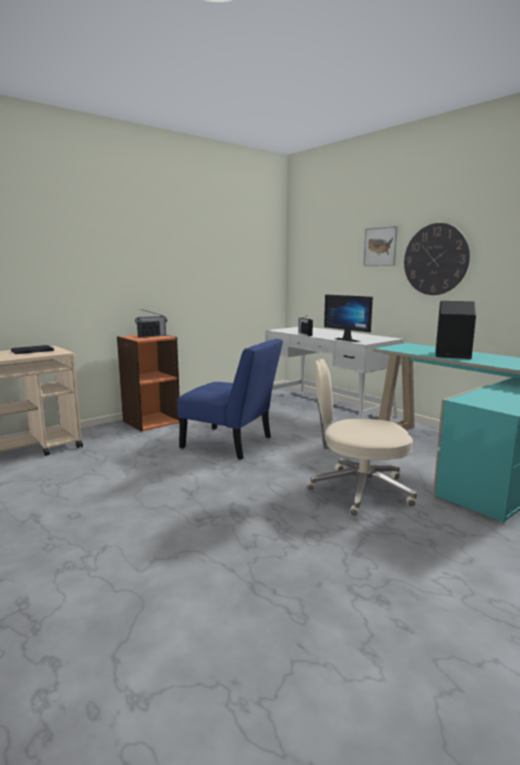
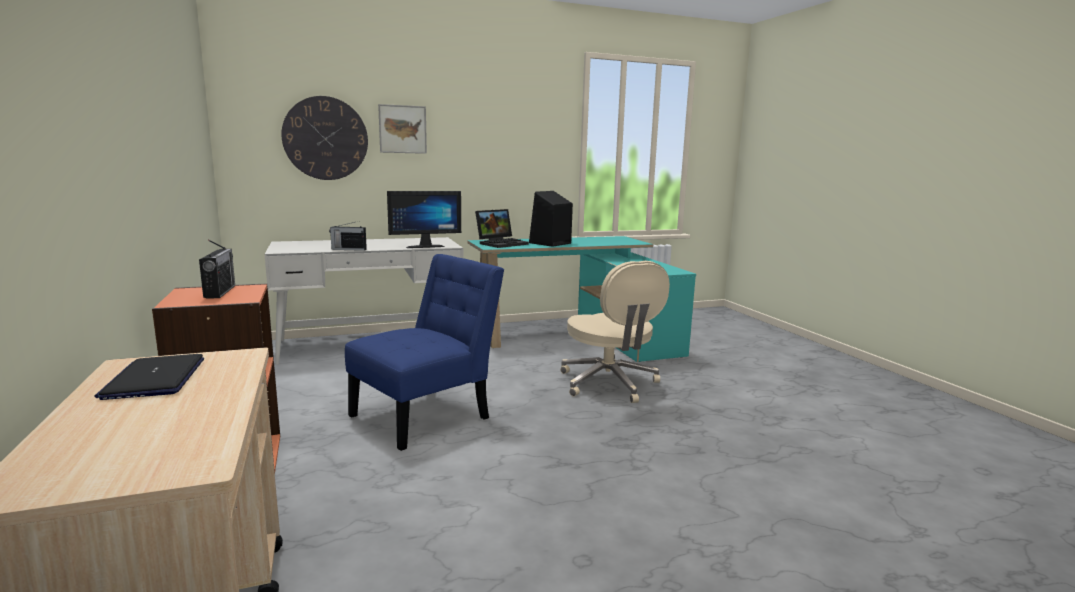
camera: 70 degrees left, 0 degrees up
beige office chair [307,359,417,516] -> beige office chair turned 45 degrees counterclockwise [560,261,670,403]
wall clock [404,223,470,295] -> wall clock moved to [281,96,368,180]
none -> laptop [475,209,529,248]

